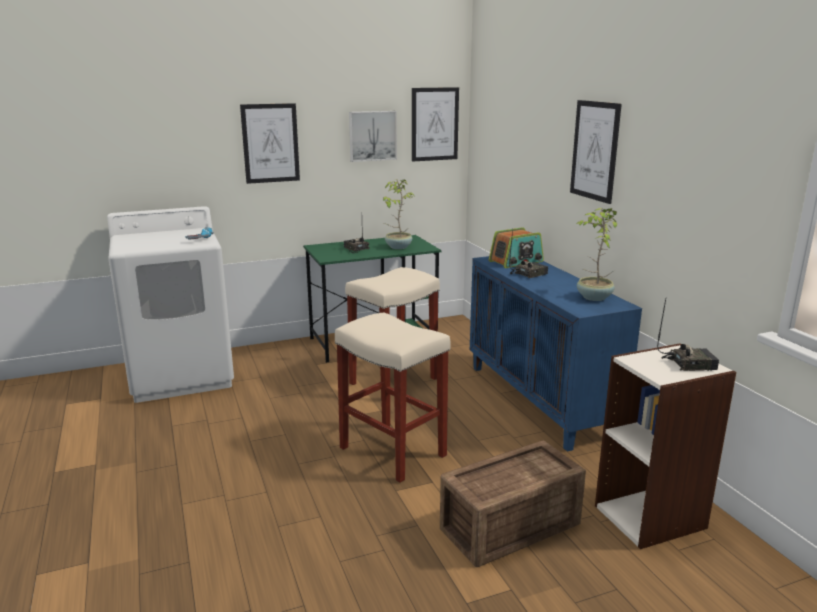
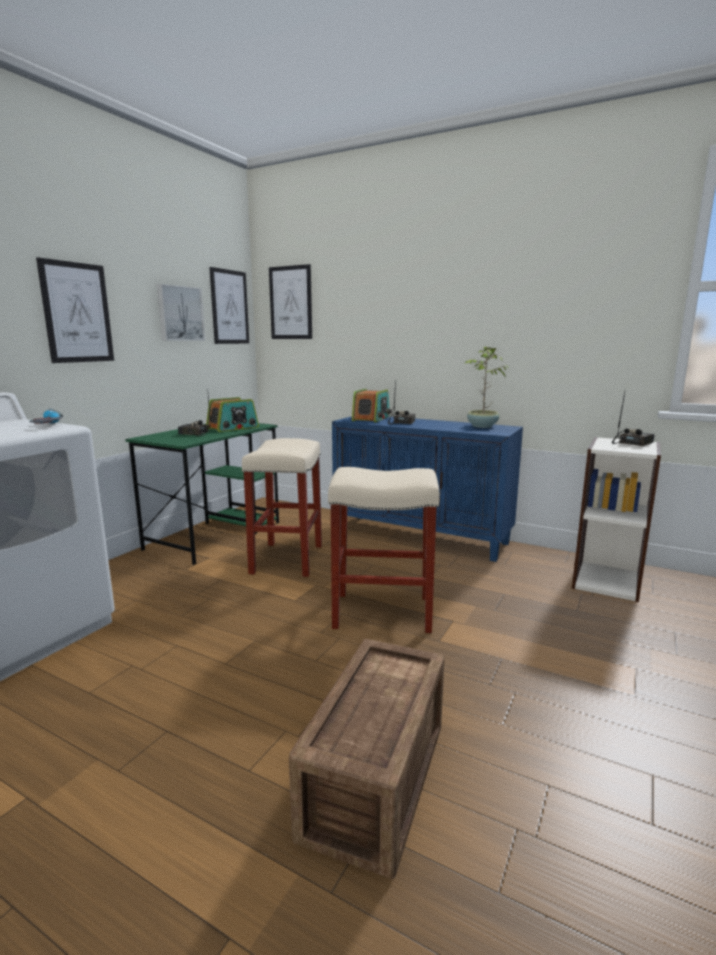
camera: 40 degrees left, 5 degrees down
potted plant [383,180,414,249] -> radio [206,397,259,432]
crate [440,441,586,567] -> crate moved to [289,639,445,879]
picture [570,100,622,204] -> picture moved to [269,264,312,339]

